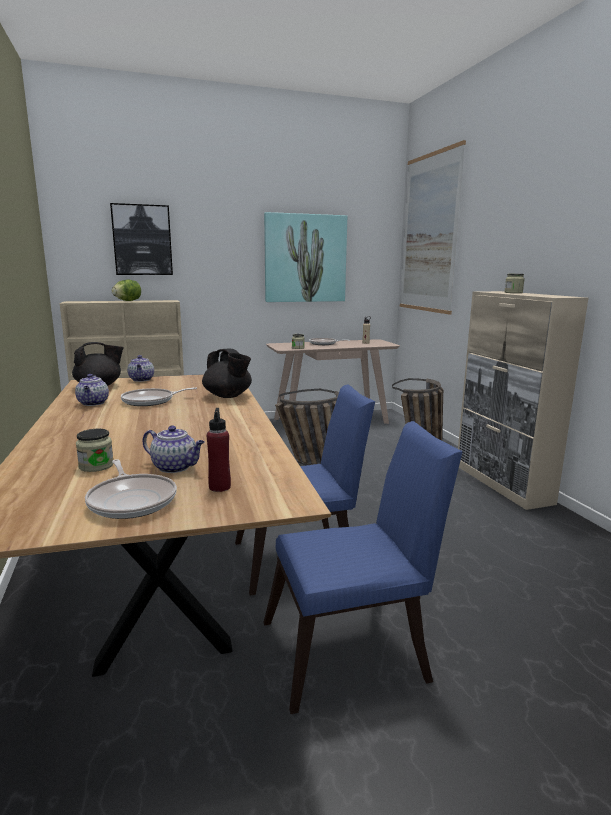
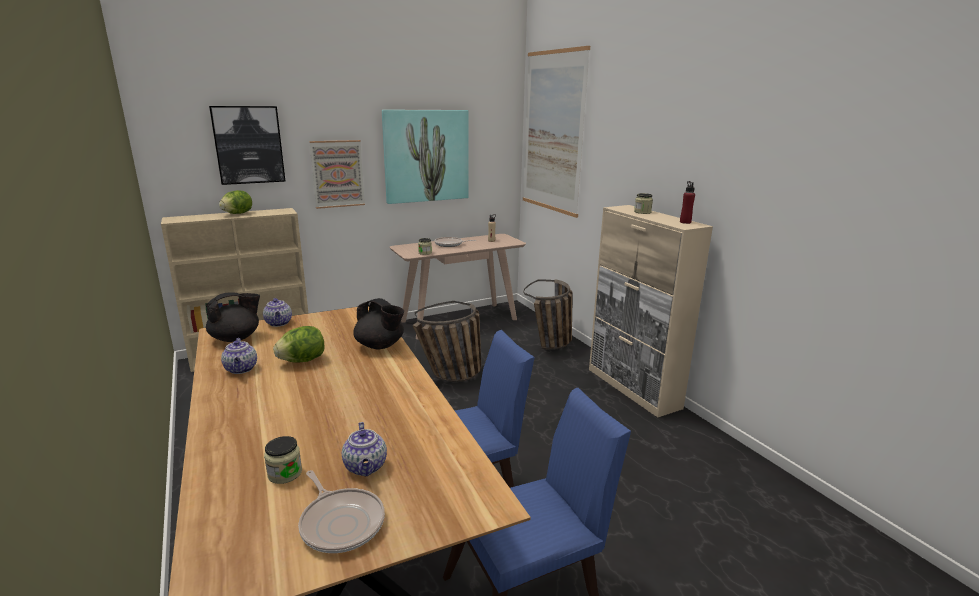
camera: 10 degrees left, 5 degrees up
frying pan [121,387,197,406] -> lettuce [273,326,324,363]
teapot [142,426,205,473] -> teapot turned 60 degrees clockwise [342,422,387,476]
red bottle [207,408,231,492] -> red bottle moved to [680,181,695,224]
none -> picture [309,140,365,209]

